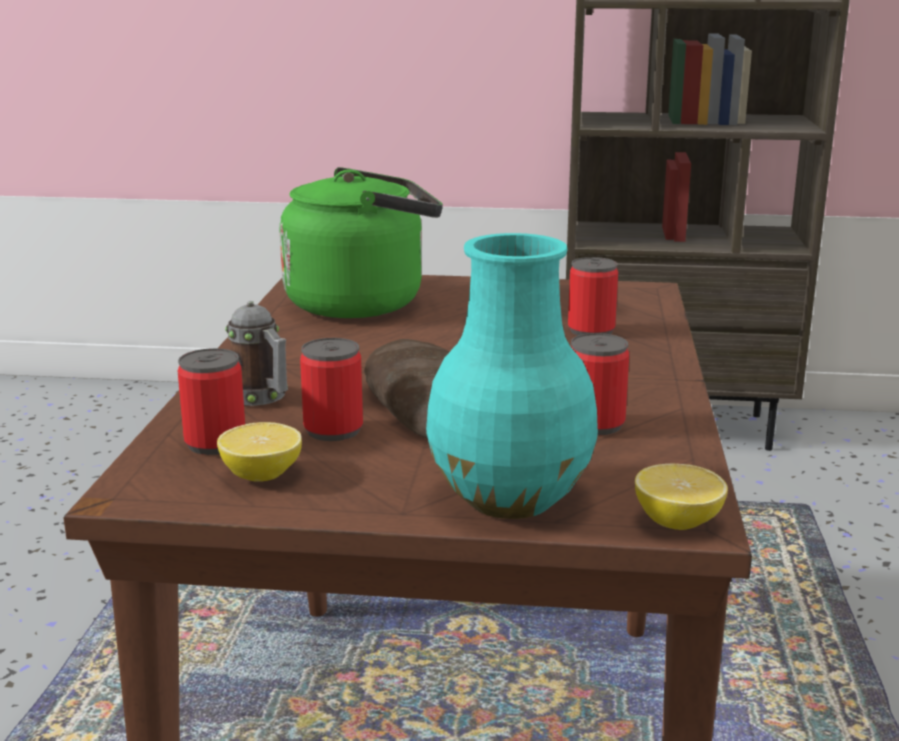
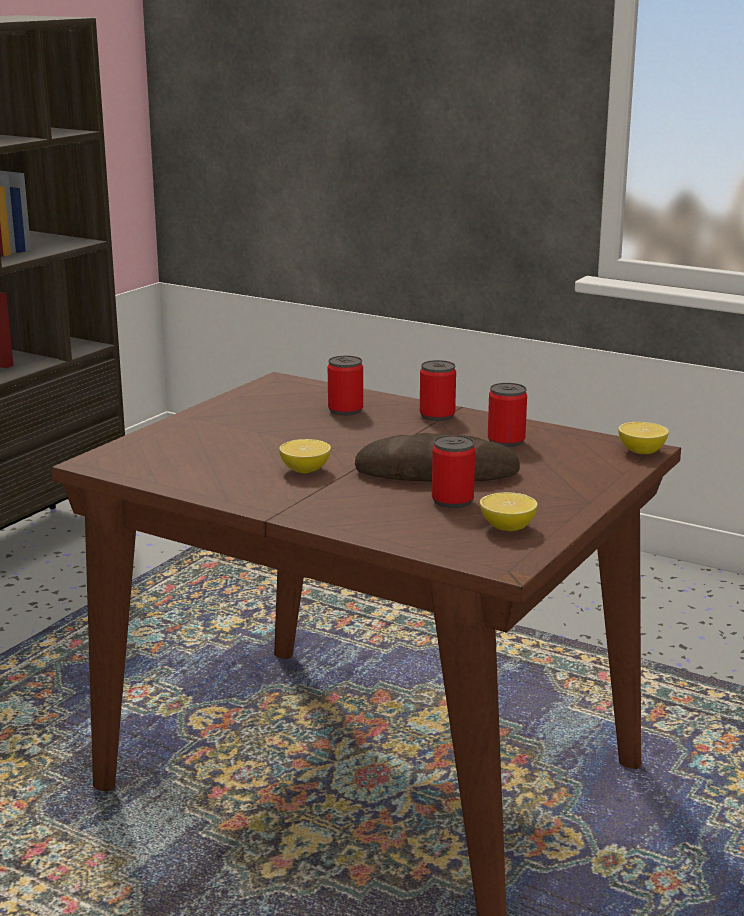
camera: 65 degrees left, 0 degrees up
can [177,348,245,455] -> can moved to [420,360,456,421]
mug [225,301,288,406] -> none
green kettle [279,167,443,318] -> none
turquoise vase [426,233,598,519] -> none
none -> lemon [279,439,331,473]

